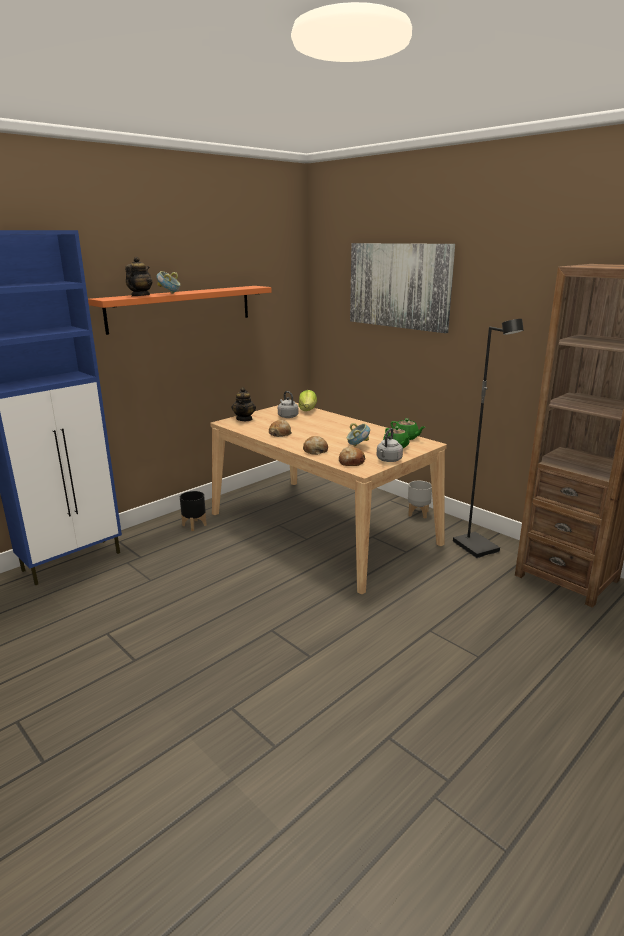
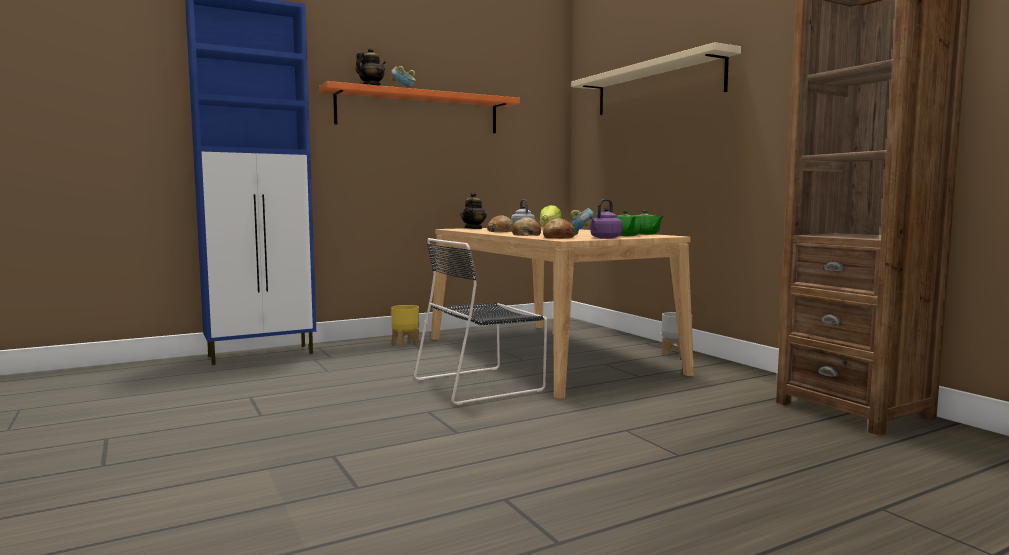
camera: 15 degrees right, 15 degrees down
black planter [180,491,207,531] -> yellow planter [391,305,419,347]
picture [350,243,455,333] -> beige shelf [571,42,741,115]
grey kettle [377,428,403,462] -> purple kettle [589,199,622,239]
black floor lamp [453,319,524,558] -> none
none -> black chair [414,238,547,405]

